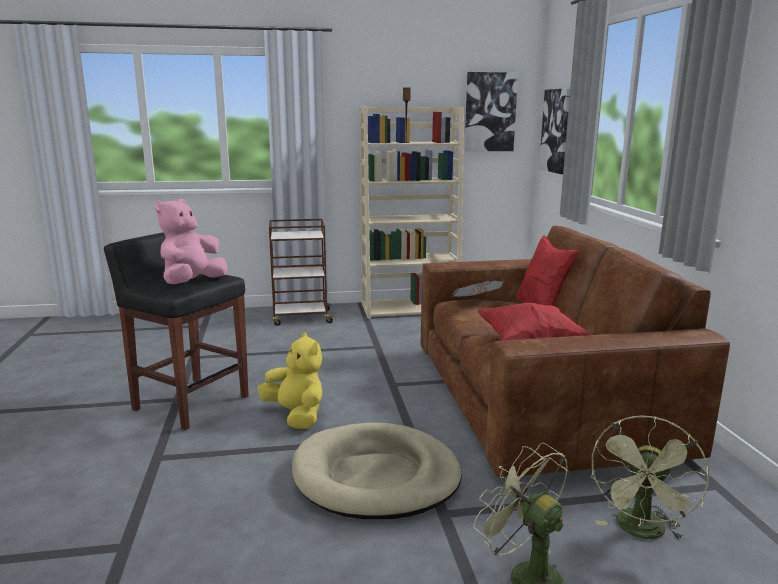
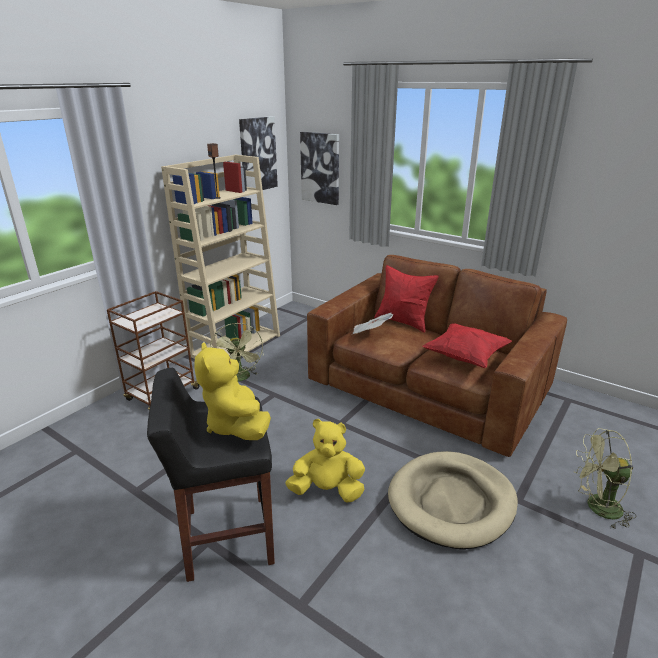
camera: 45 degrees left, 10 degrees up
pink plush toy [154,199,227,284] -> yellow plush toy [195,342,271,440]
green fan [591,416,709,541] -> green fan moved to [210,323,263,381]

